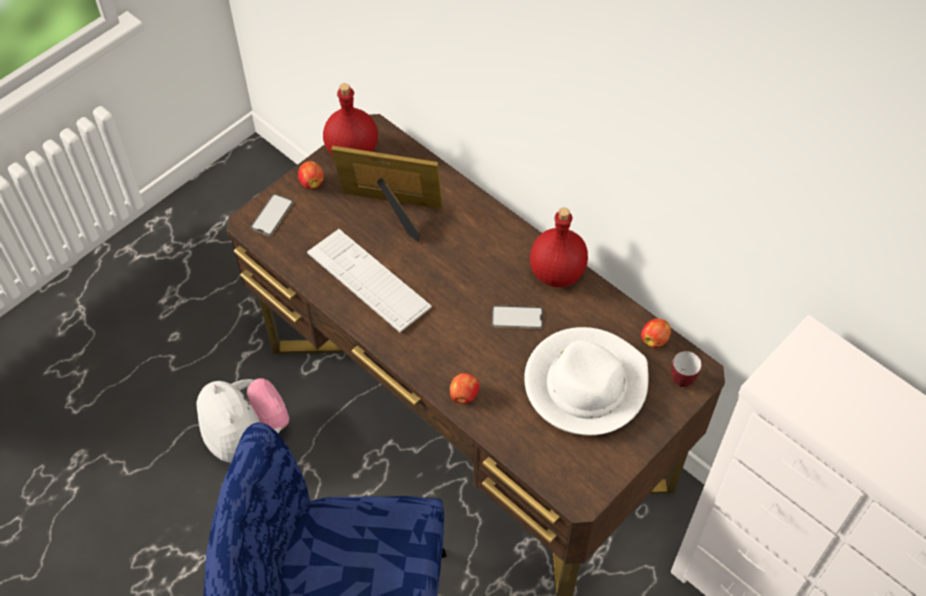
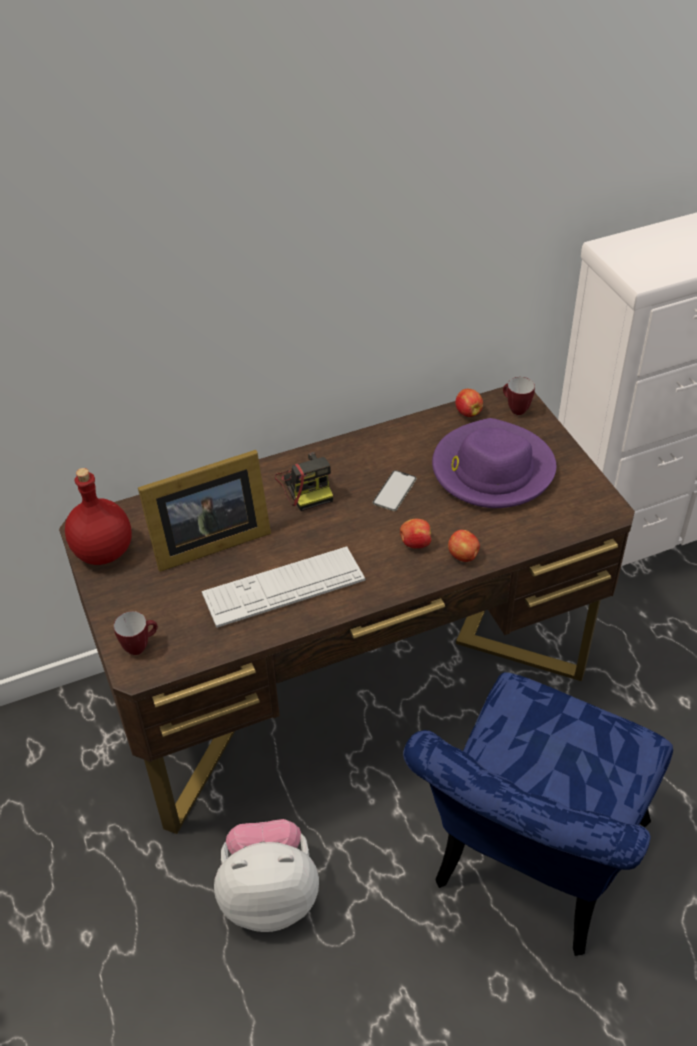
camera: 65 degrees left, 10 degrees down
phone [251,194,293,236] -> mug [114,611,158,655]
apple [298,161,324,189] -> apple moved to [400,519,431,549]
picture frame [331,146,442,242] -> picture frame turned 150 degrees counterclockwise [138,450,271,572]
white hat [524,327,649,435] -> purple hat [432,418,556,508]
red bottle [530,208,588,287] -> none
none -> camera [275,452,333,511]

